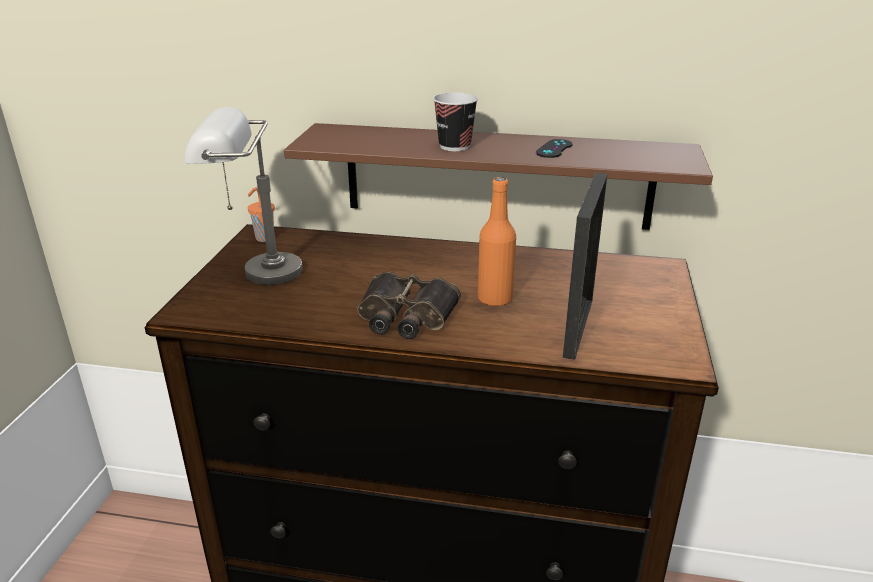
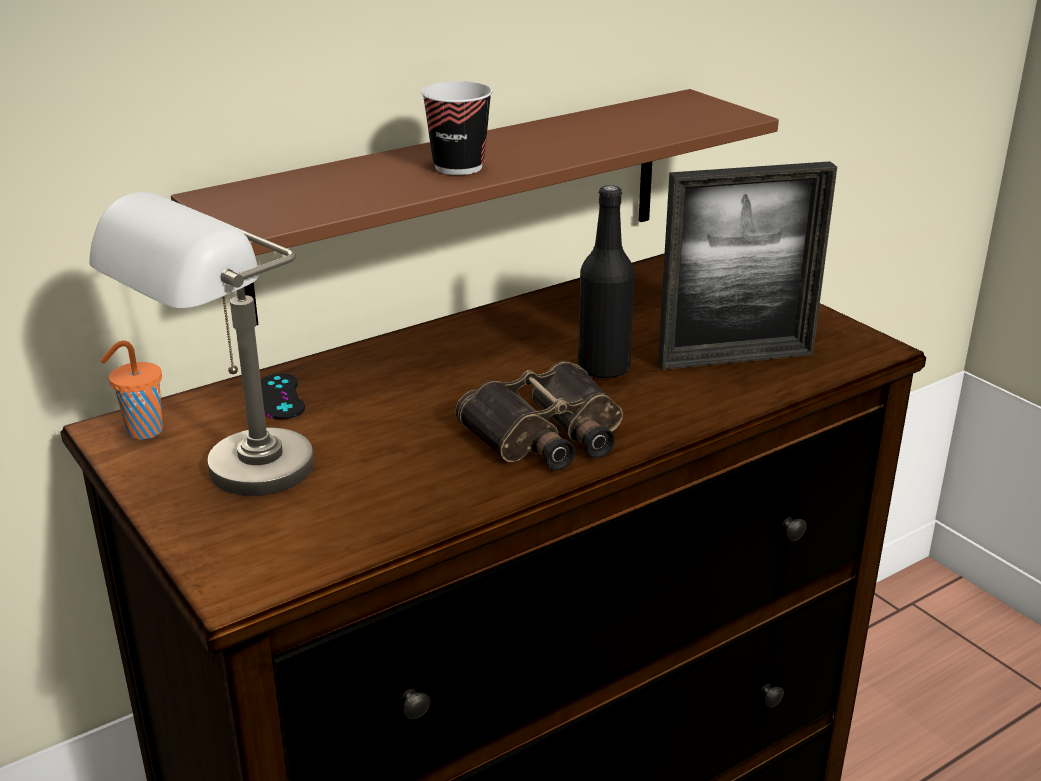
camera: 45 degrees left, 0 degrees up
orange bottle [478,177,516,306] -> black bottle [578,185,635,379]
black game controller [536,139,573,158] -> black game controller moved to [261,373,305,419]
picture frame [563,173,607,360] -> picture frame turned 105 degrees clockwise [658,161,837,370]

